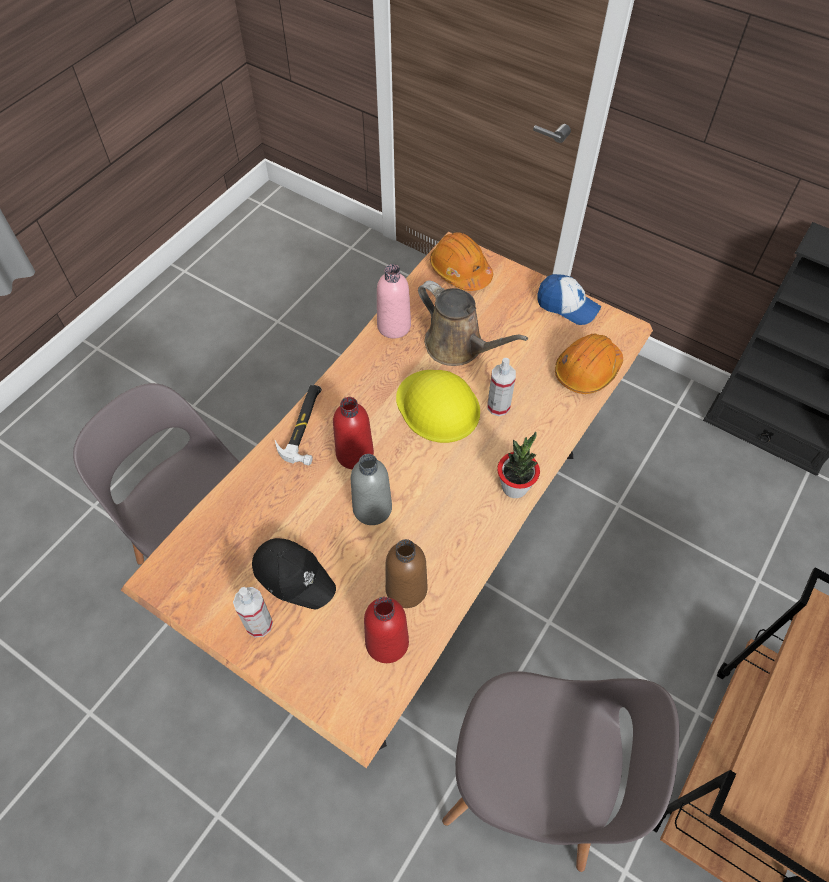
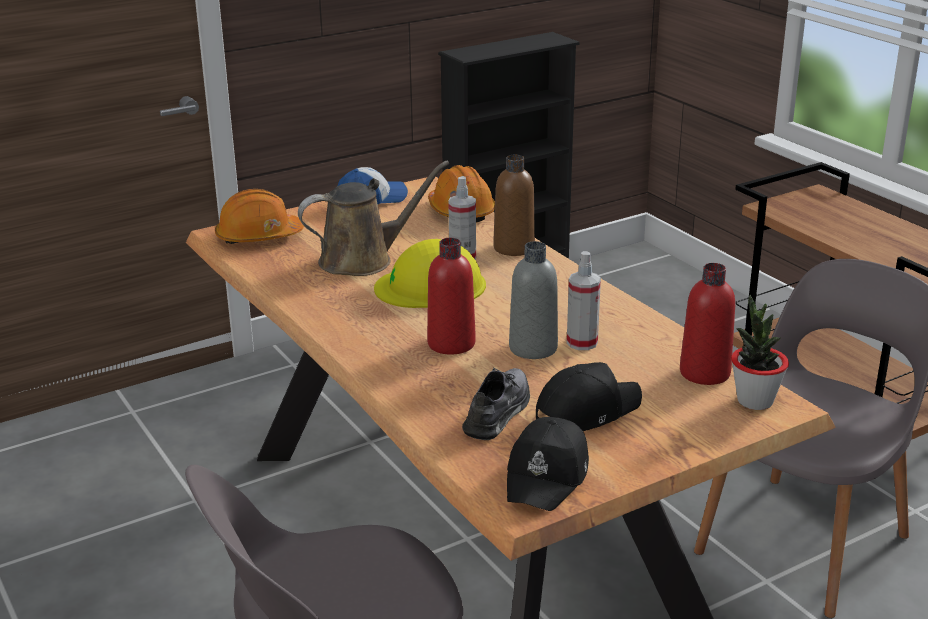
camera: 65 degrees left, 30 degrees down
spray bottle [233,587,273,637] -> spray bottle moved to [567,251,601,350]
hammer [275,385,322,465] -> none
pink bottle [377,264,411,339] -> none
brown bottle [385,539,427,608] -> brown bottle moved to [493,155,535,256]
potted plant [497,432,540,498] -> potted plant moved to [731,295,789,410]
none -> grey shoe [462,367,530,440]
none -> black cap [507,417,589,511]

